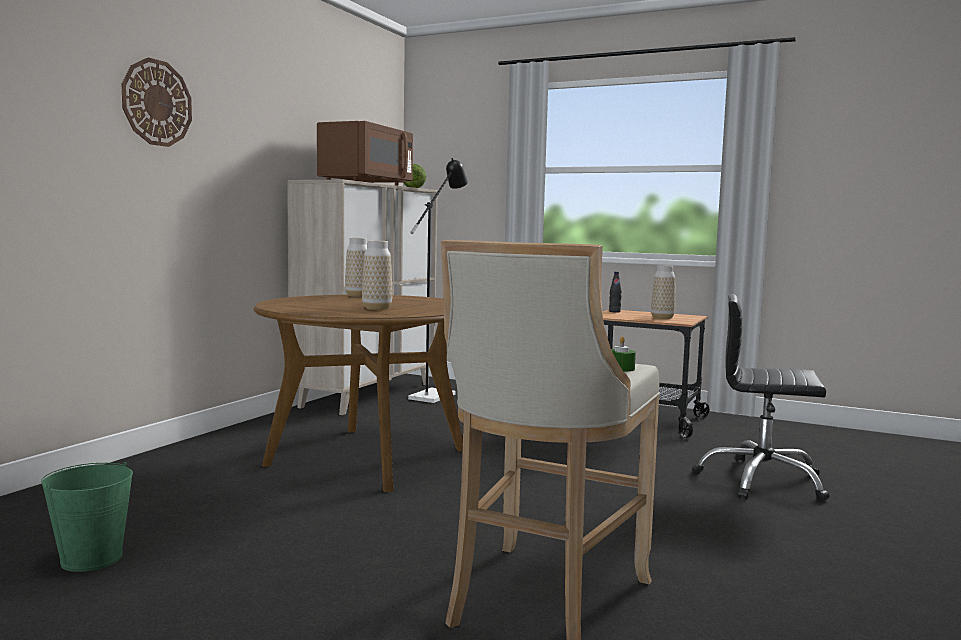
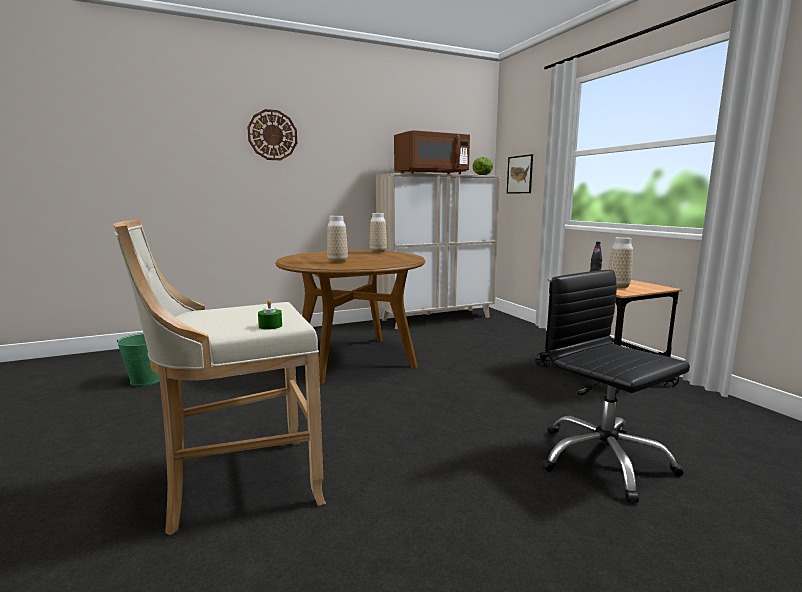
camera: 40 degrees right, 5 degrees up
black floor lamp [408,158,468,403] -> none
none -> picture [507,154,533,194]

